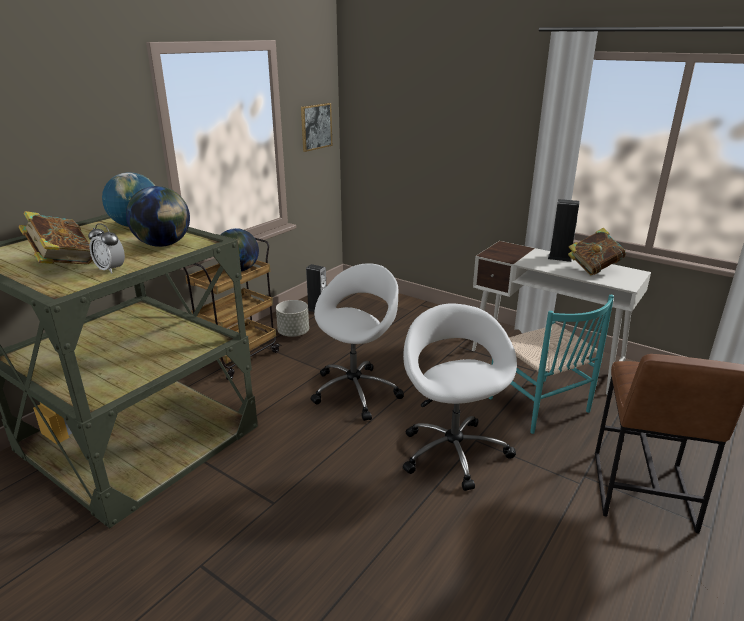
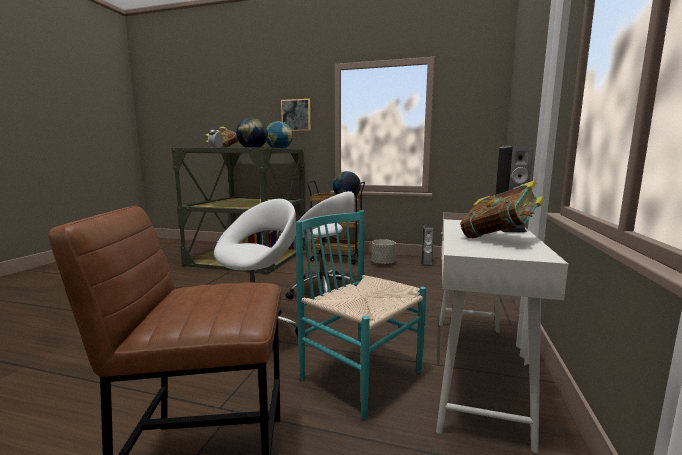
camera: 70 degrees right, 15 degrees down
picture [301,103,332,152] -> picture moved to [281,99,310,131]
turquoise chair [489,295,614,434] -> turquoise chair turned 90 degrees clockwise [296,210,426,419]

